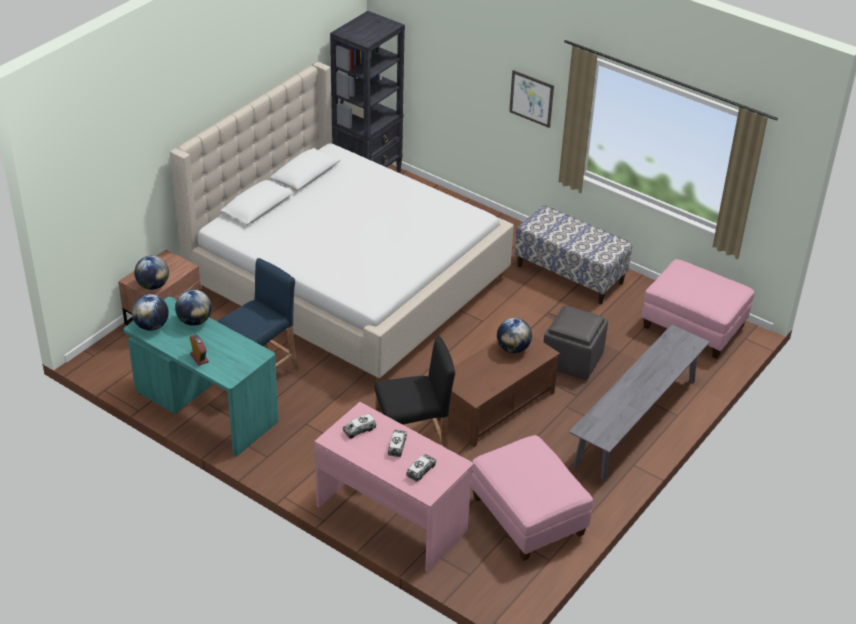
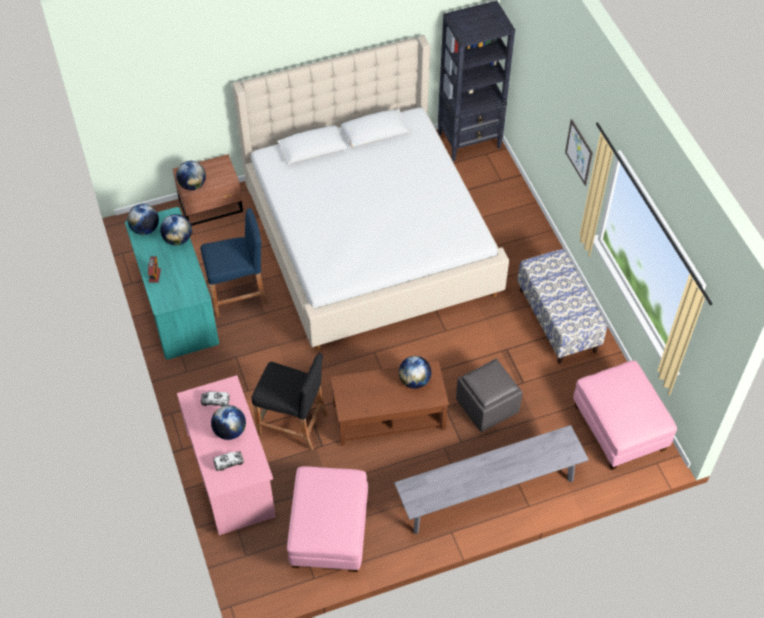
camera: 35 degrees right, 15 degrees up
toy truck [388,430,407,457] -> globe [211,405,246,440]

